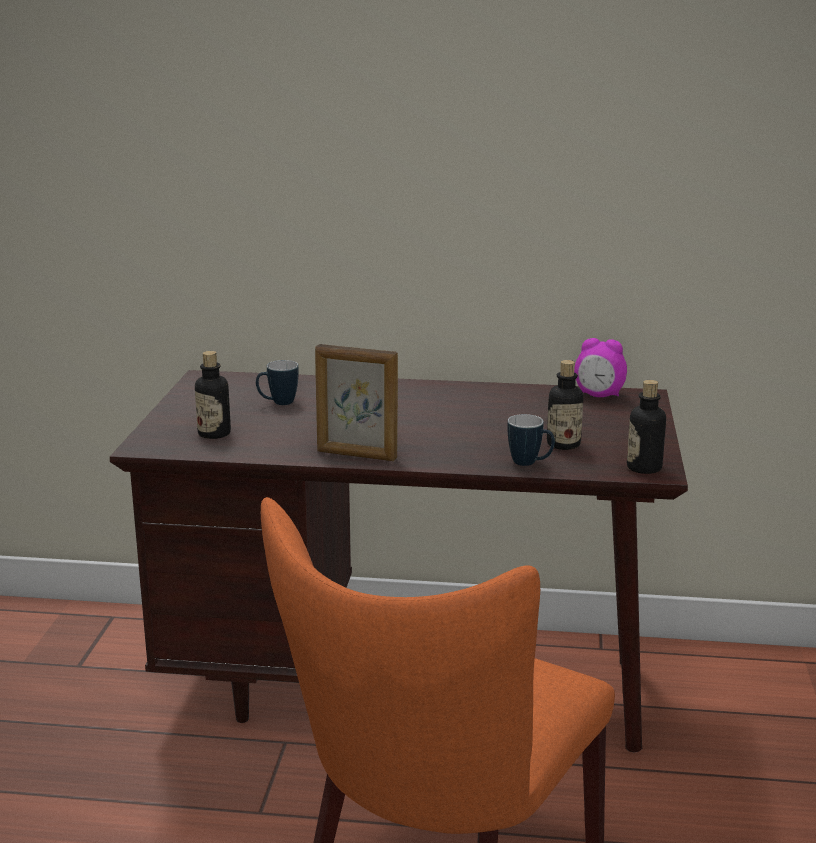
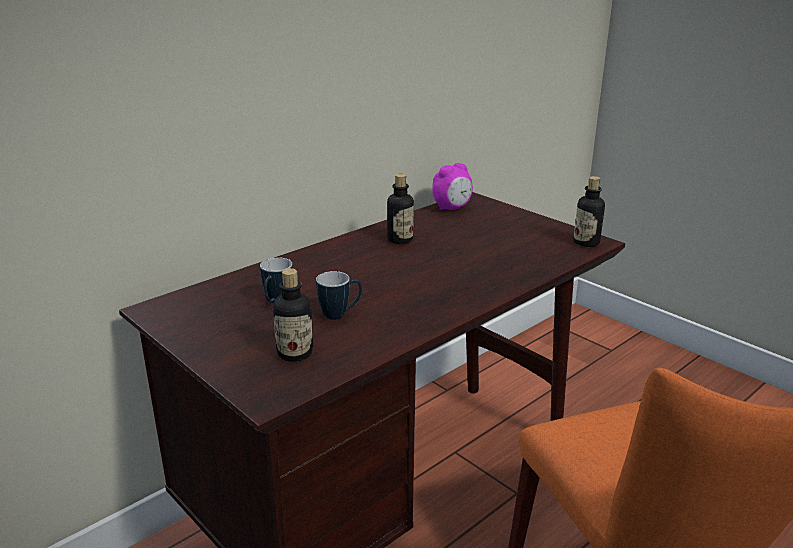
camera: 50 degrees left, 5 degrees up
picture frame [315,344,398,461] -> none
mug [507,414,555,466] -> mug moved to [316,271,362,320]
bottle [547,360,583,450] -> bottle moved to [387,174,414,244]

